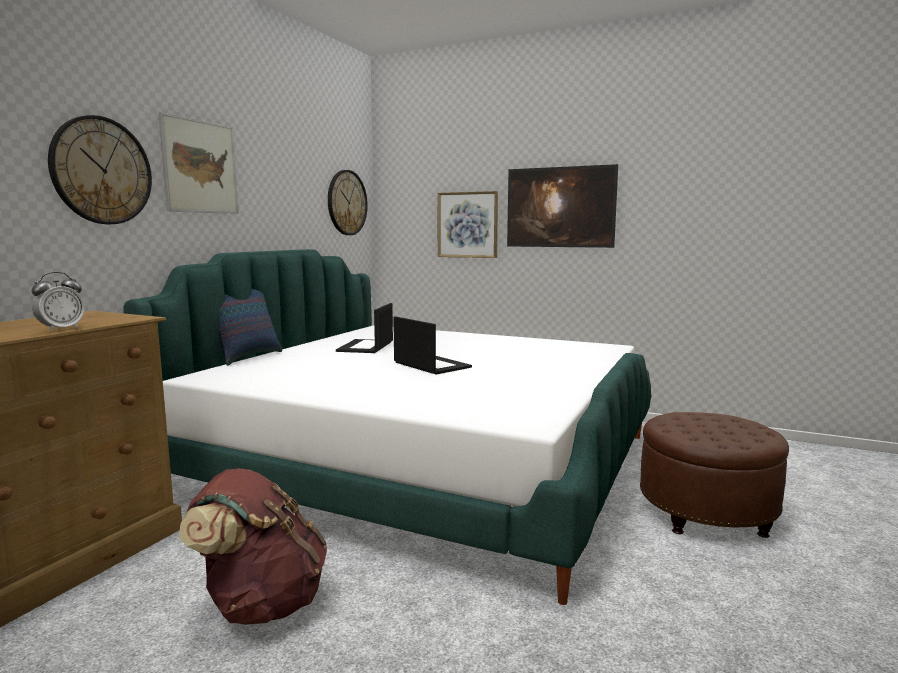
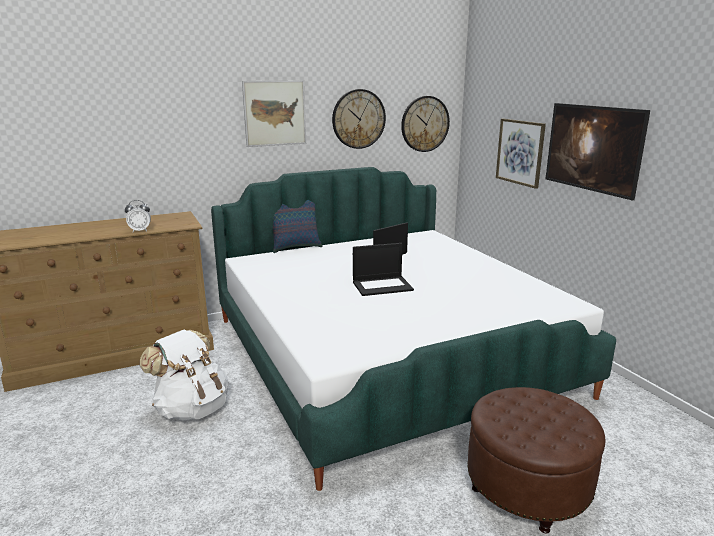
camera: 40 degrees right, 10 degrees up
wall clock [48,115,152,224] -> wall clock moved to [332,89,386,149]
brown backpack [179,468,327,625] -> white backpack [140,330,229,421]
laptop [393,316,472,375] -> laptop turned 75 degrees clockwise [353,243,414,296]

